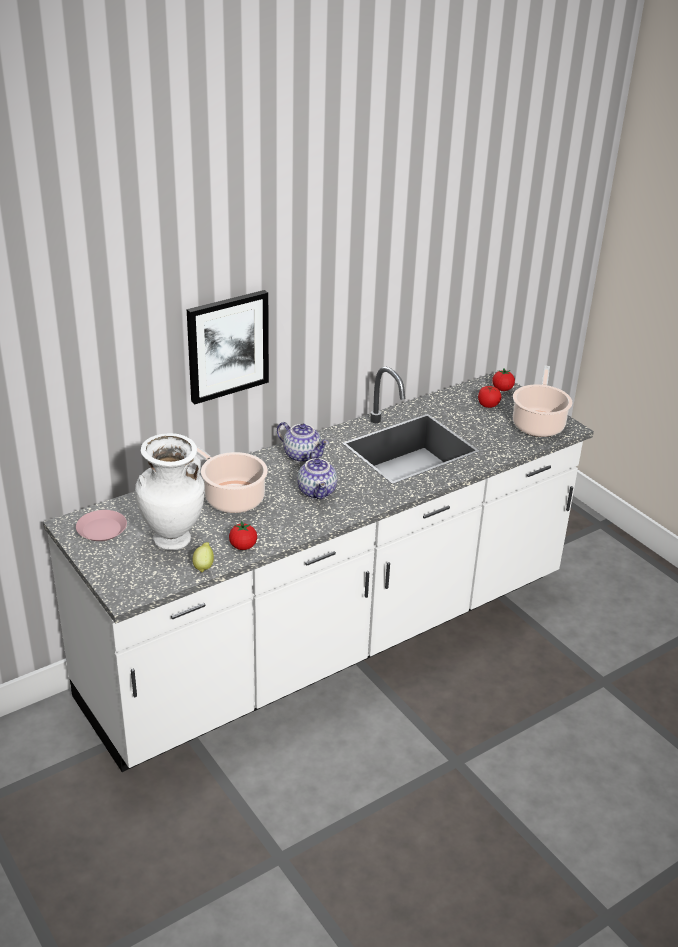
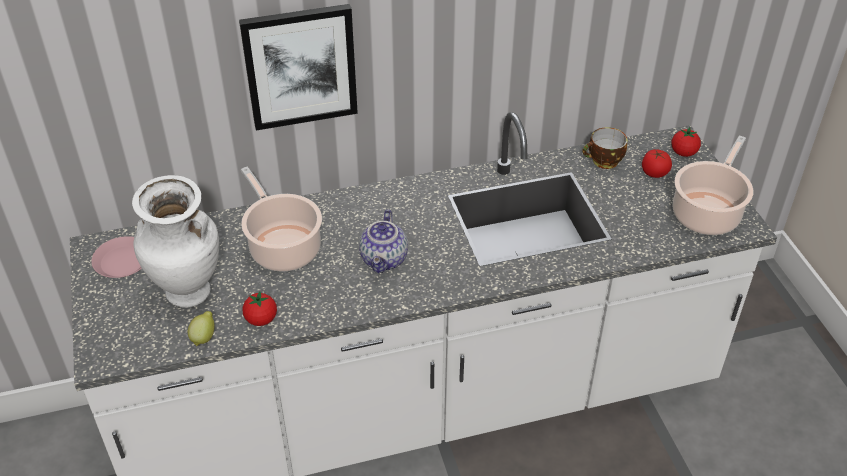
camera: 20 degrees right, 10 degrees up
teapot [277,422,329,463] -> none
none -> cup [583,127,627,169]

